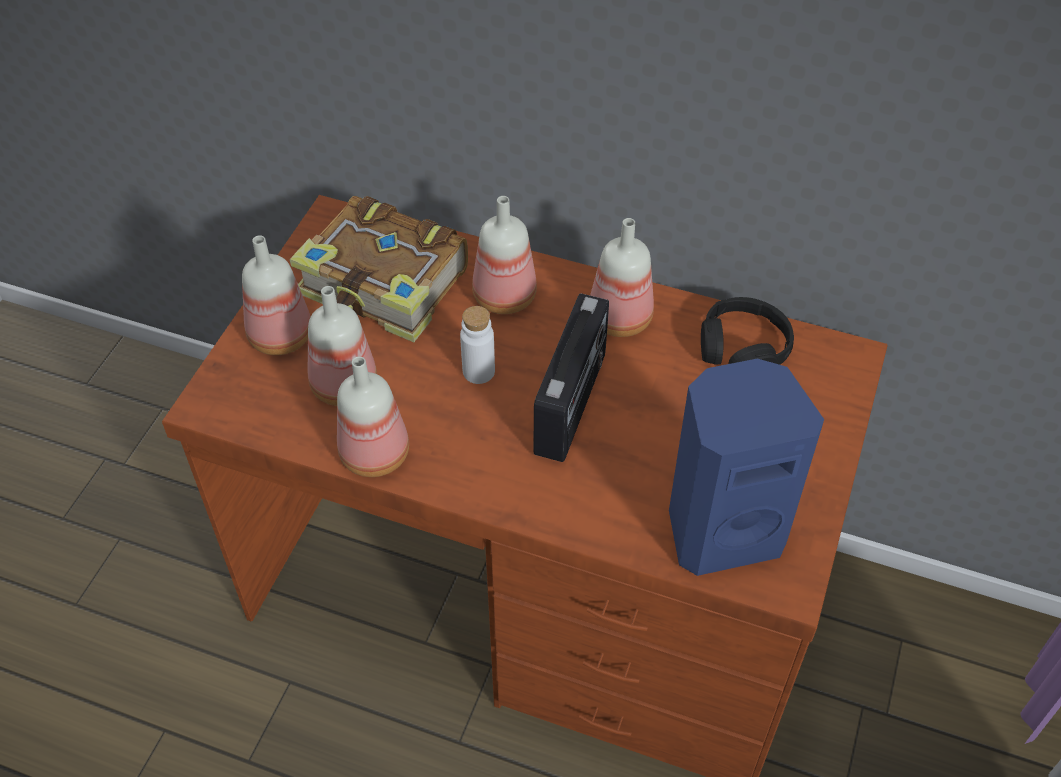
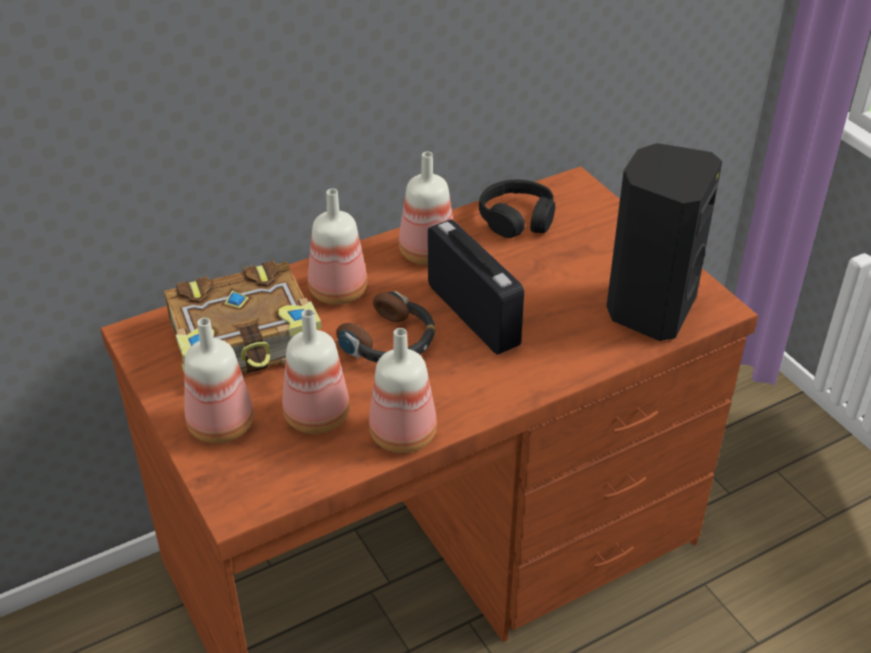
camera: 50 degrees left, 10 degrees down
white bottle [460,306,495,384] -> headphones [336,291,435,362]
blue speaker [669,359,824,576] -> black speaker [606,143,722,341]

